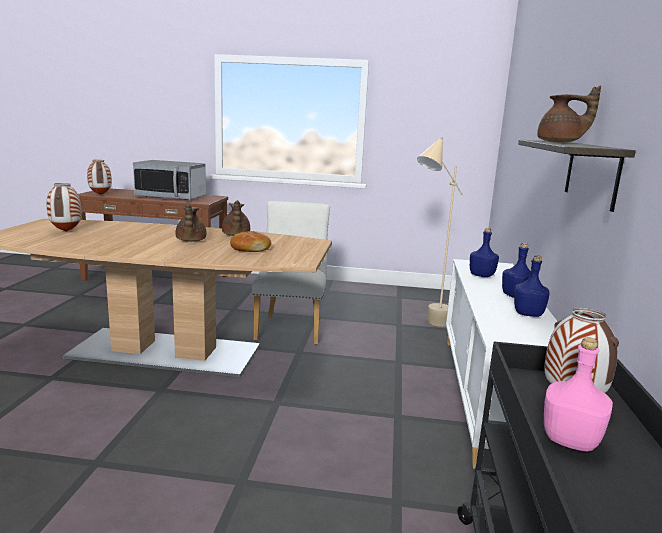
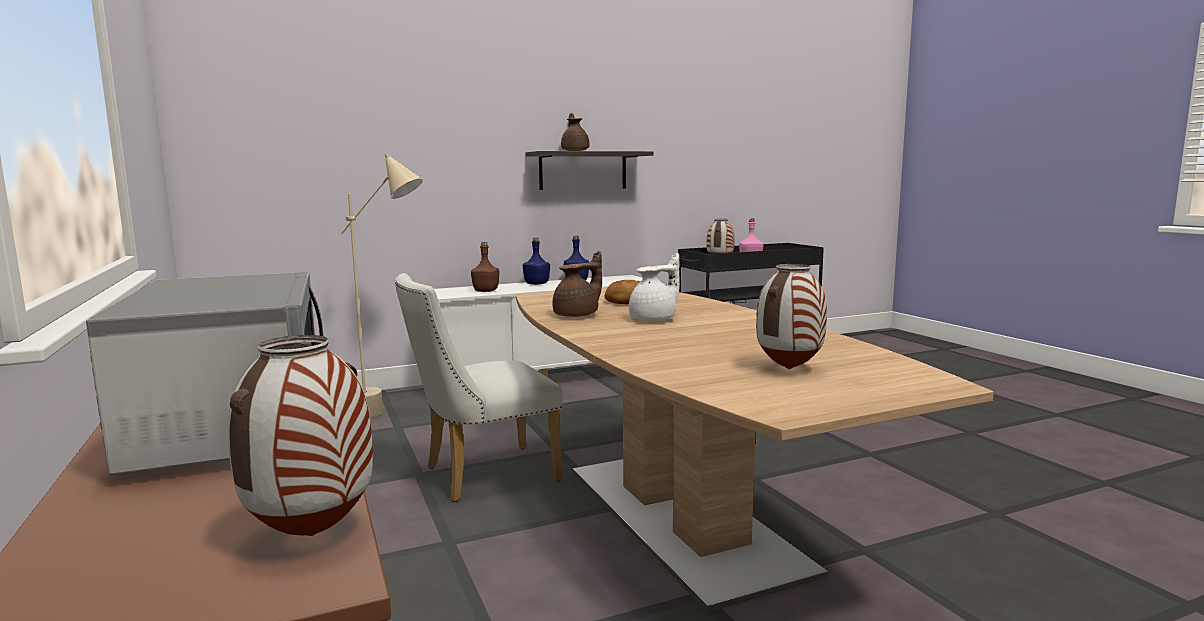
camera: 120 degrees left, 5 degrees down
brown teapot [176,204,206,242] -> white teapot [629,253,680,321]
blue bottle [470,228,499,277] -> brown bottle [471,242,499,292]

